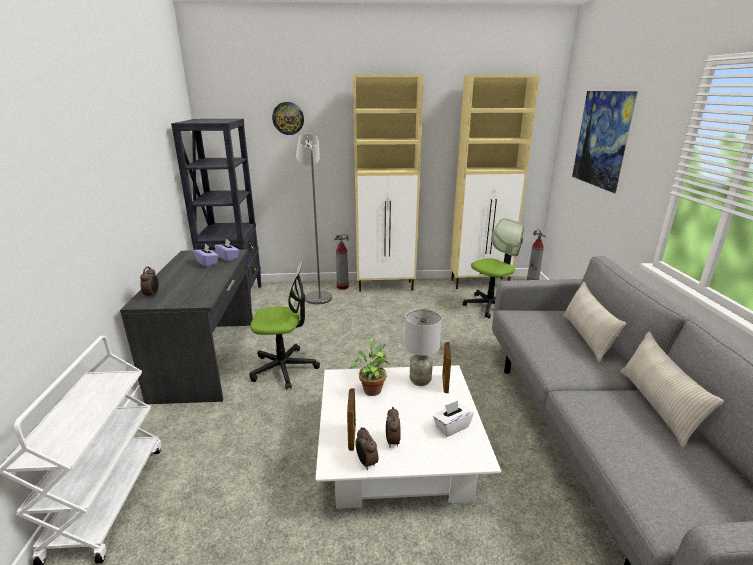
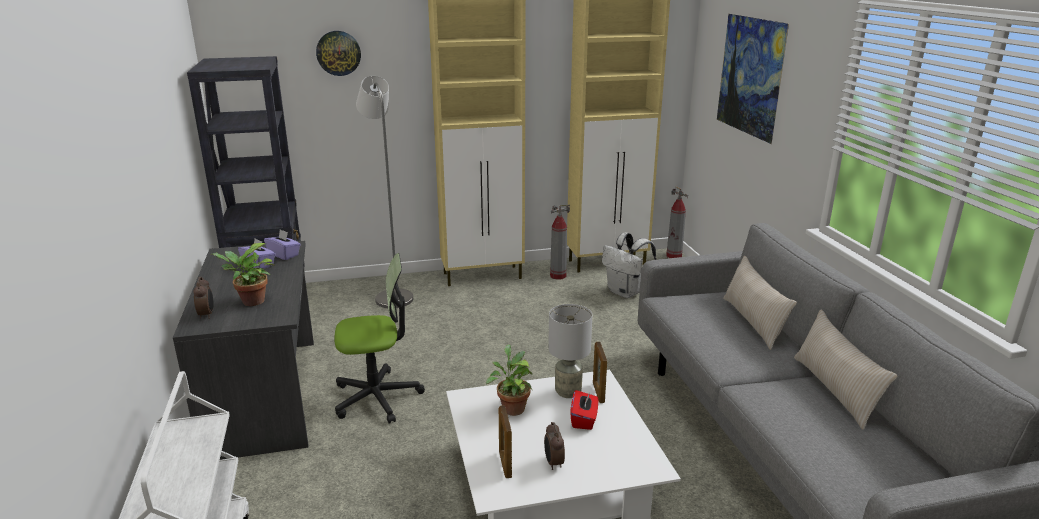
camera: 10 degrees left, 0 degrees up
fire extinguisher [334,235,349,290] -> fire extinguisher moved to [550,205,570,280]
alarm clock [355,427,378,471] -> none
white tissue box [433,400,474,437] -> none
office chair [462,218,524,319] -> white backpack [602,233,656,298]
none -> potted plant [212,243,275,306]
none -> red tissue box [571,390,598,430]

